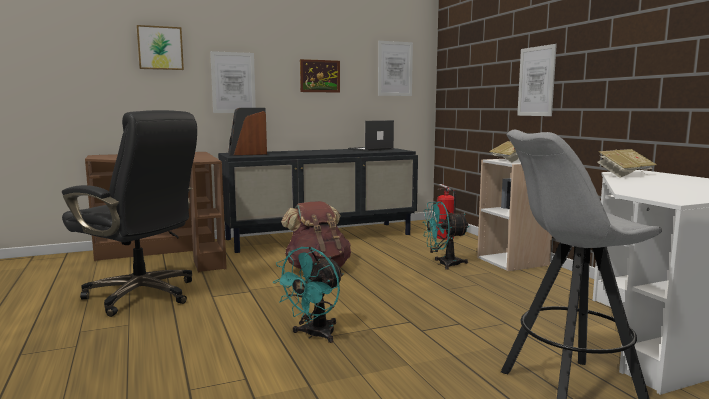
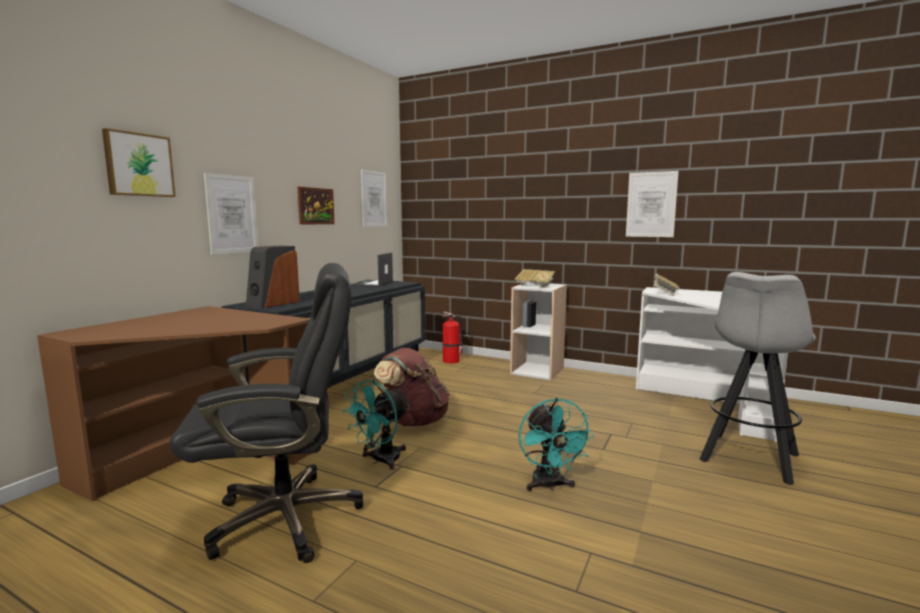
camera: 40 degrees left, 0 degrees up
turquoise fan [422,201,469,270] -> turquoise fan moved to [343,380,410,470]
picture [517,44,557,116] -> picture moved to [626,171,679,237]

